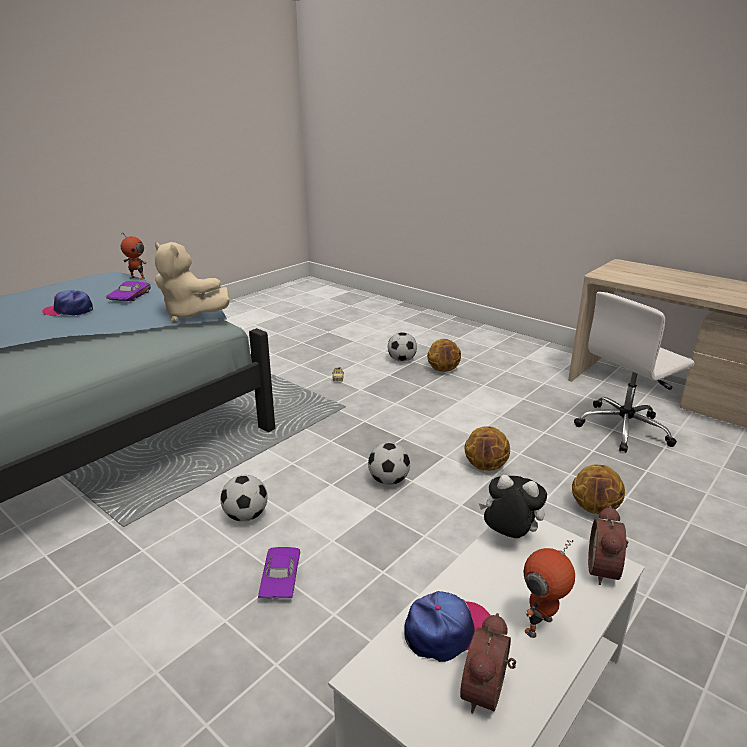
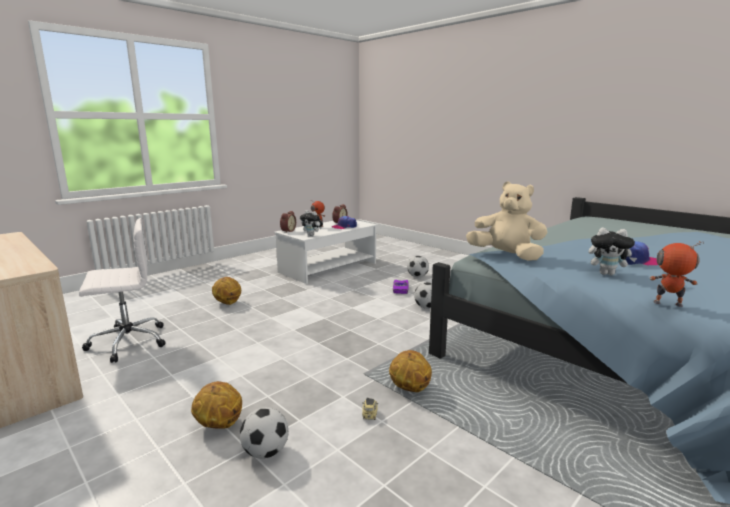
camera: 175 degrees left, 10 degrees down
purple toy car [106,281,151,301] -> plush toy [589,227,637,275]
football [368,442,410,485] -> football moved to [407,256,429,277]
basketball [464,426,510,471] -> basketball moved to [389,350,432,392]

